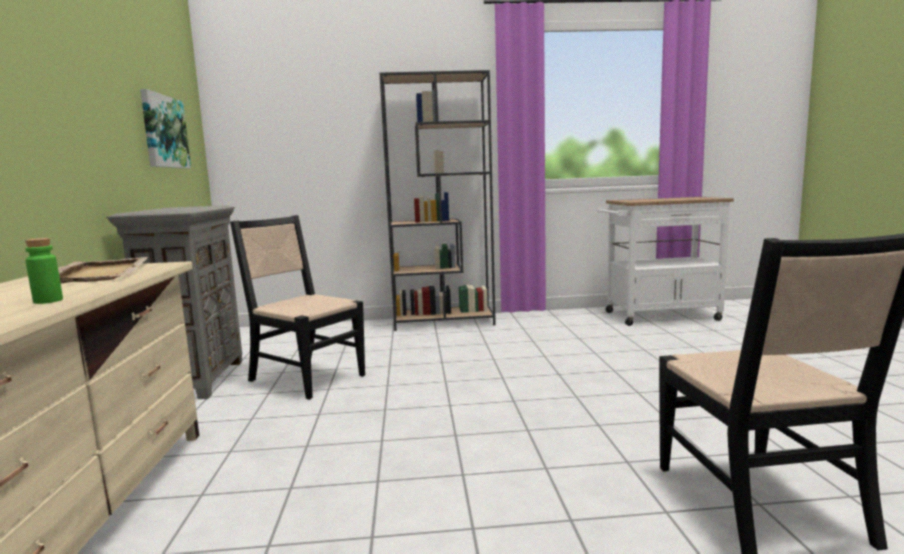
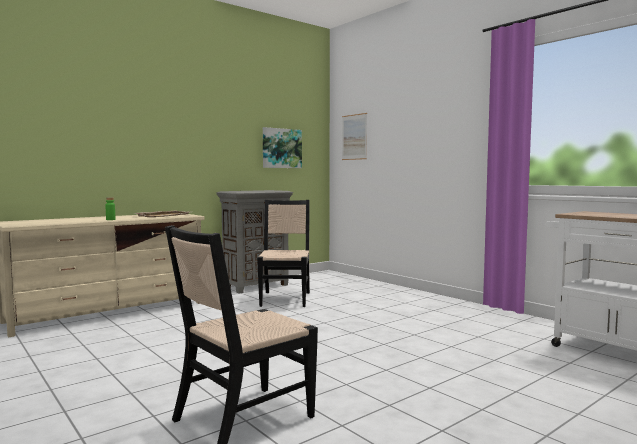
camera: 55 degrees right, 5 degrees down
bookcase [379,70,496,331] -> none
none -> picture [342,113,367,160]

